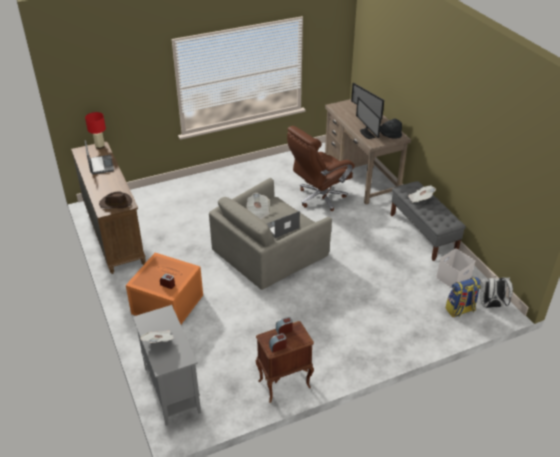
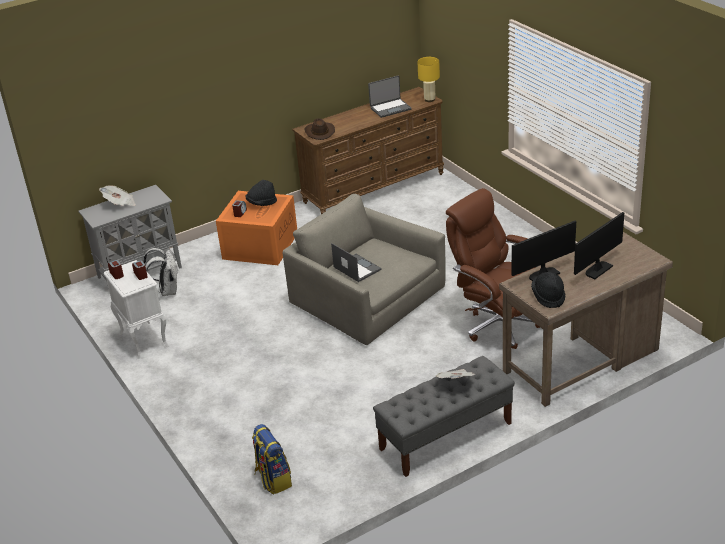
camera: 85 degrees right, 5 degrees down
red table lamp [85,112,106,149] -> yellow table lamp [418,57,440,102]
newspaper [246,193,270,219] -> none
brown nightstand [256,321,314,403] -> white nightstand [104,261,169,359]
white storage box [436,248,475,289] -> none
white backpack [479,276,513,308] -> white backpack moved to [144,248,178,296]
none -> black hat [246,180,277,206]

